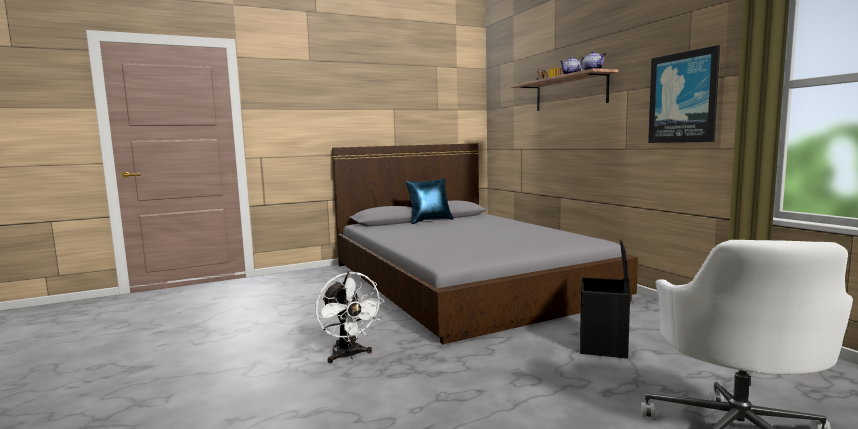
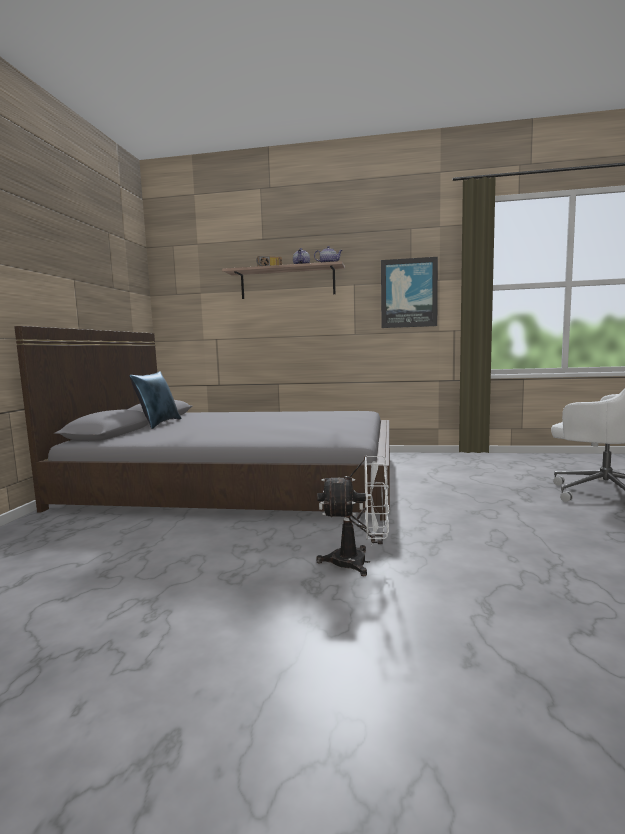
camera: 55 degrees left, 0 degrees up
black storage box [580,239,631,358] -> none

